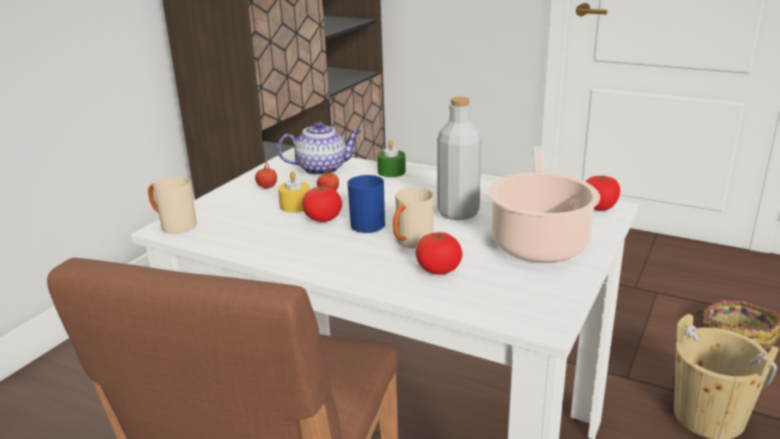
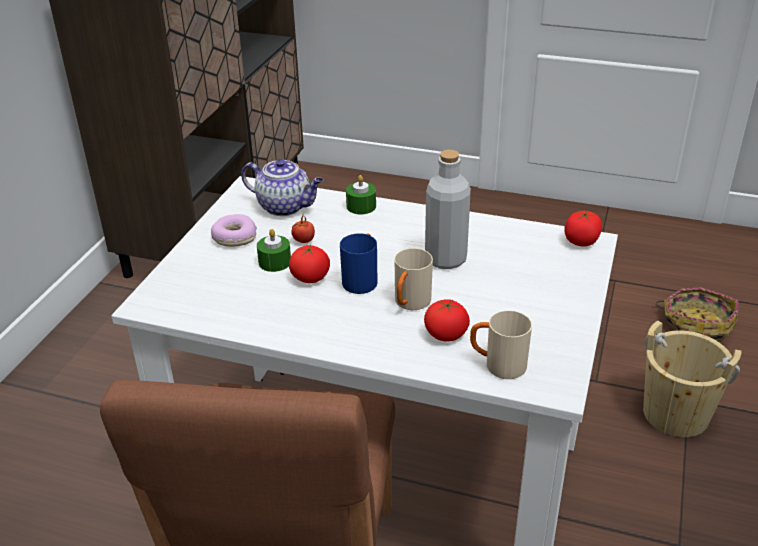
camera: 10 degrees left, 10 degrees up
beige mug [148,176,197,234] -> beige mug moved to [470,311,532,379]
tomato [255,161,277,189] -> donut [211,214,257,247]
teapot [277,121,361,175] -> teapot turned 45 degrees clockwise [241,159,323,216]
yellow candle [278,171,310,212] -> green candle [257,229,291,272]
cooking pot [488,146,600,262] -> none

